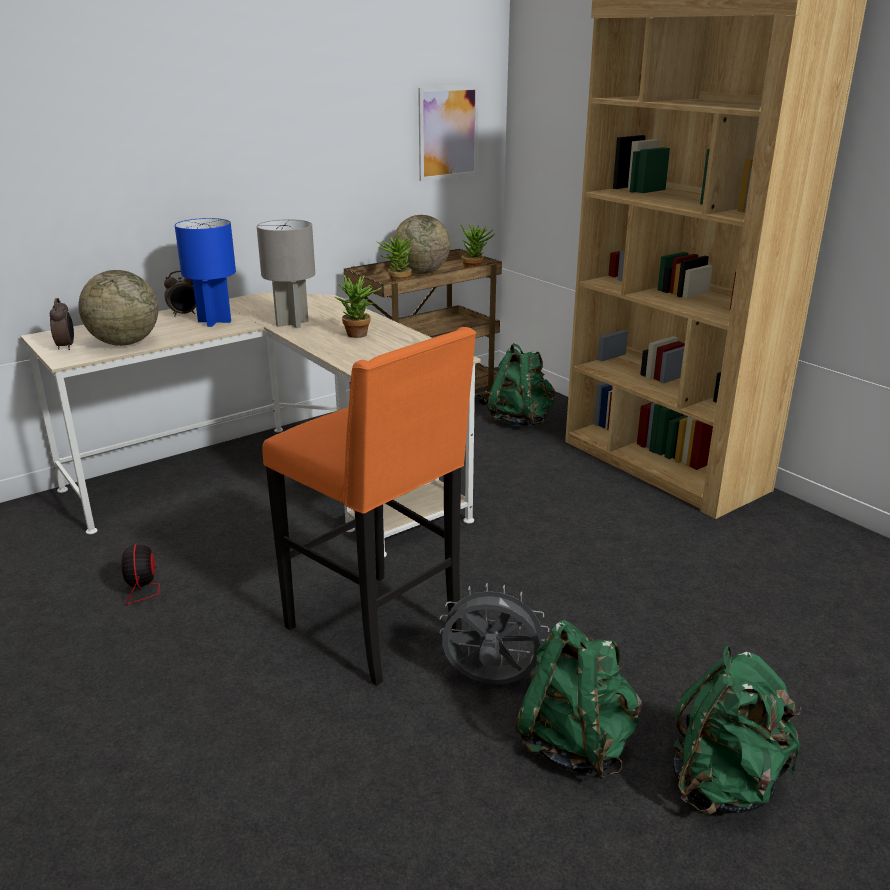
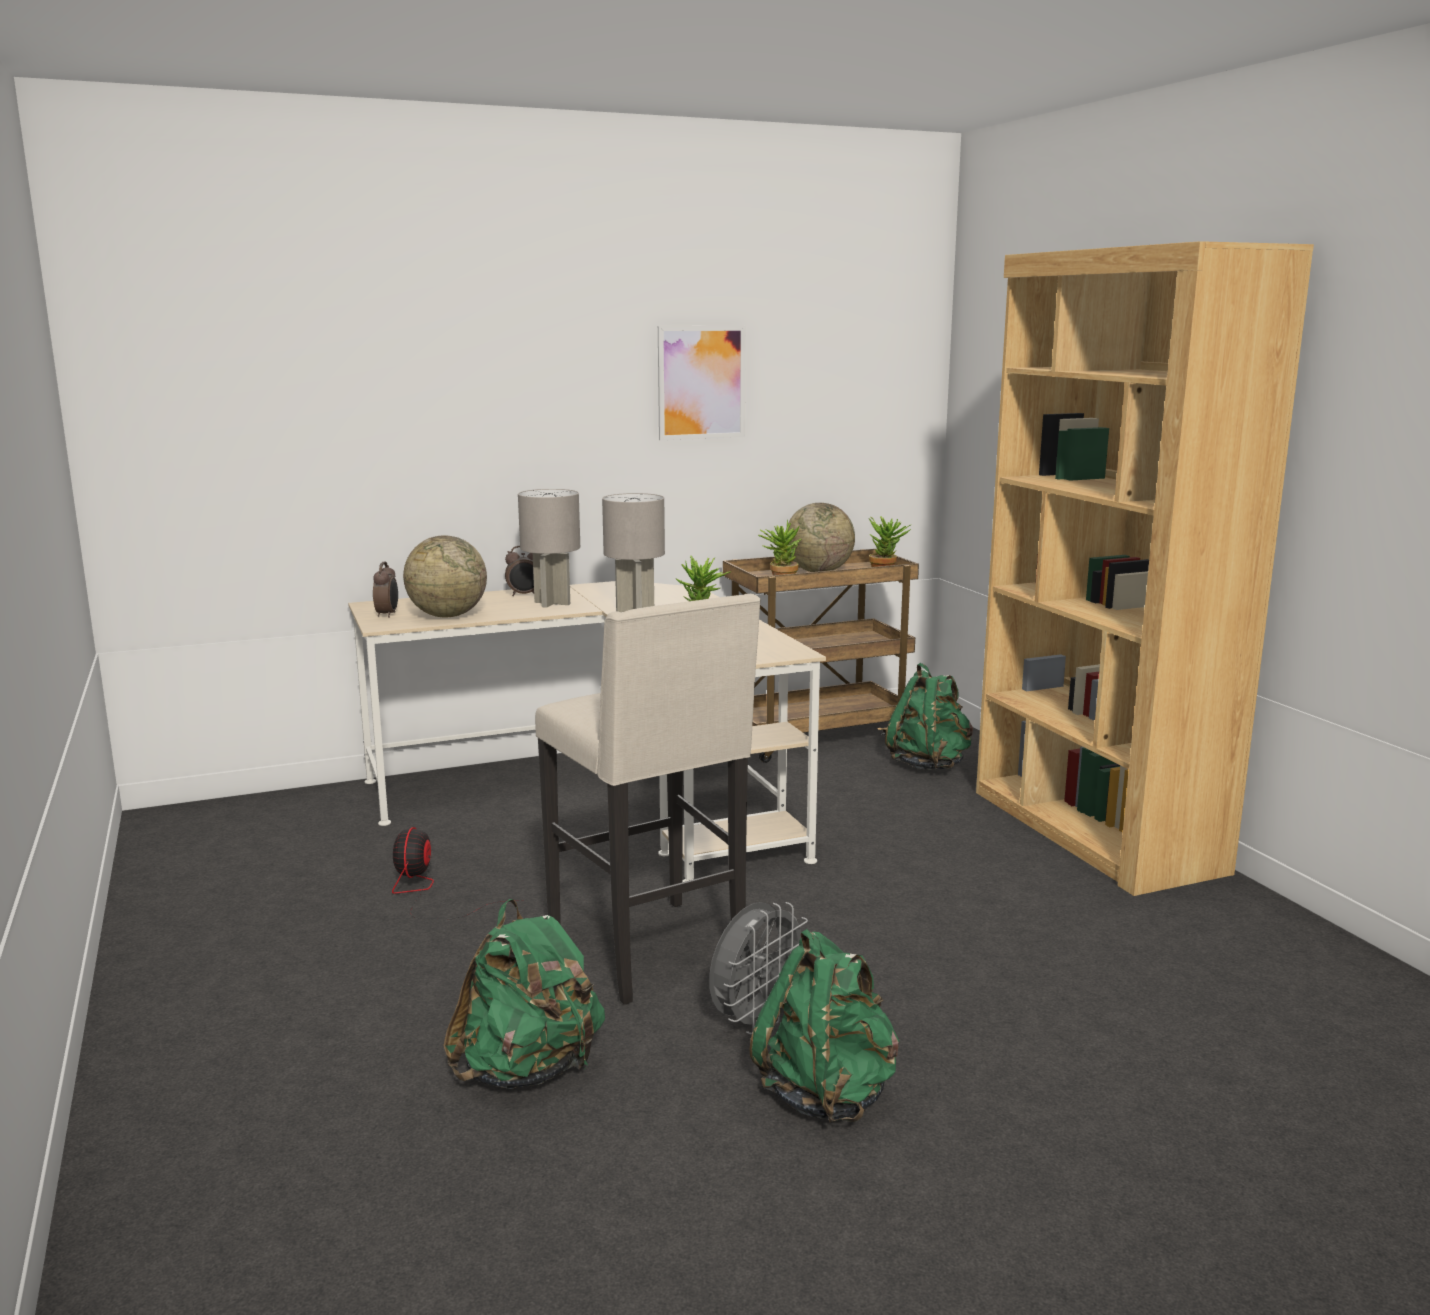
camera: 15 degrees right, 10 degrees down
blue table lamp [175,218,236,327] -> grey table lamp [518,489,580,608]
orange stool [262,327,476,686] -> beige stool [535,594,761,1005]
picture [418,85,479,181] -> picture moved to [658,326,746,440]
grey fan [439,583,549,685] -> grey fan turned 105 degrees clockwise [709,902,808,1035]
green backpack [673,646,801,815] -> green backpack moved to [443,899,605,1089]

